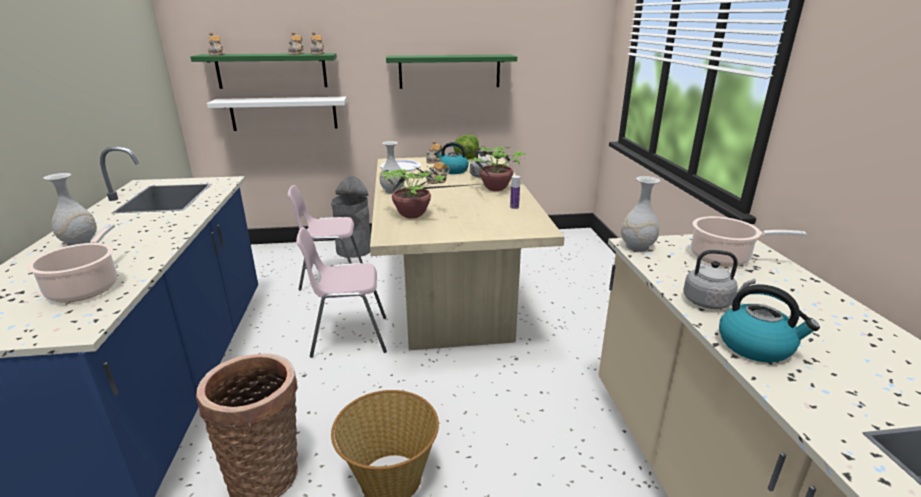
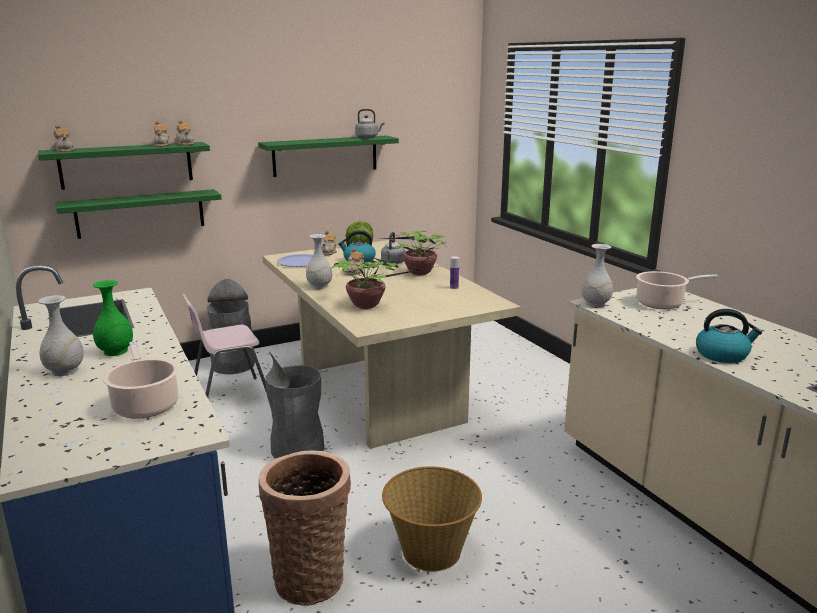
camera: 20 degrees left, 5 degrees down
white shelf [207,97,347,131] -> green shelf [55,189,222,239]
pink chair [296,227,387,358] -> grey trash can [265,352,324,459]
grey kettle [684,250,756,309] -> grey kettle moved to [355,109,385,138]
none -> green vase [93,280,133,356]

